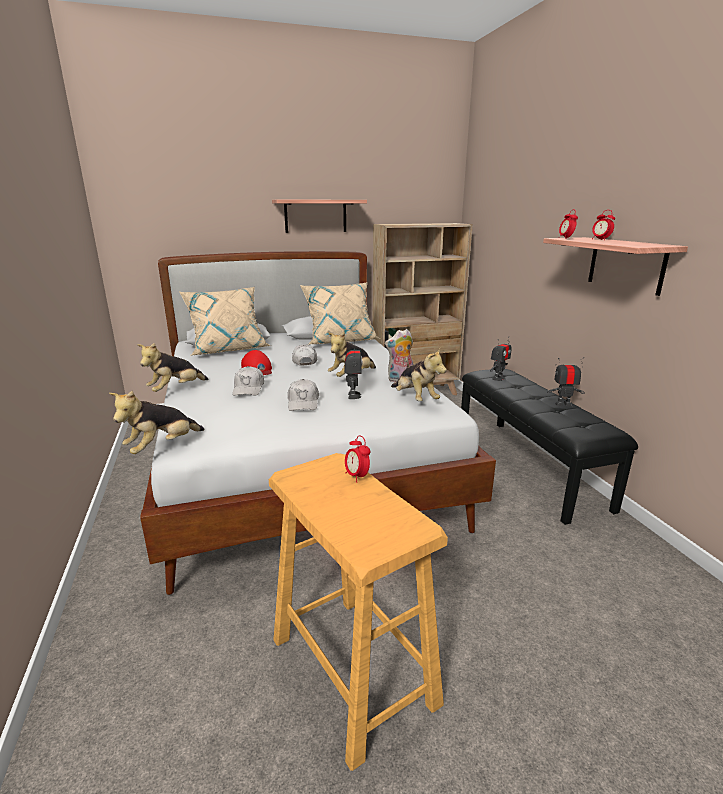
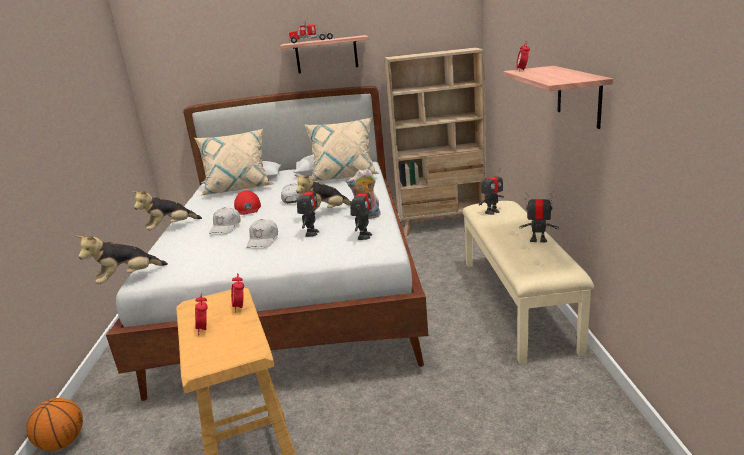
camera: 15 degrees right, 0 degrees up
plush toy [391,348,447,401] -> toy robot [350,182,372,240]
black bench [461,369,638,525] -> beige bench [463,201,594,364]
alarm clock [592,210,615,240] -> alarm clock moved to [195,293,208,335]
none -> basketball [26,398,83,451]
none -> toy truck [289,21,334,43]

